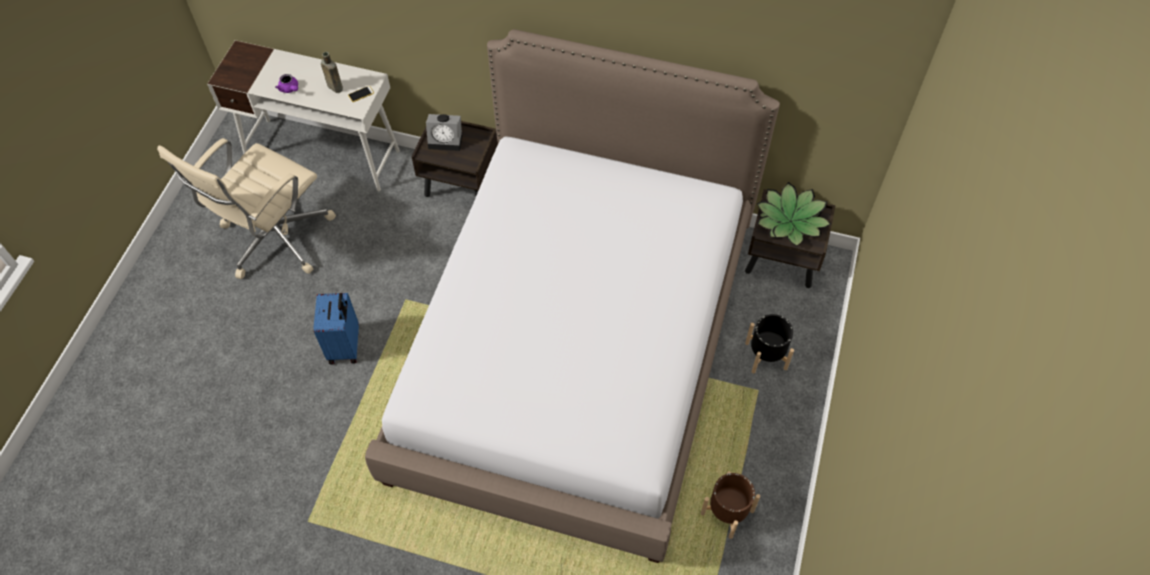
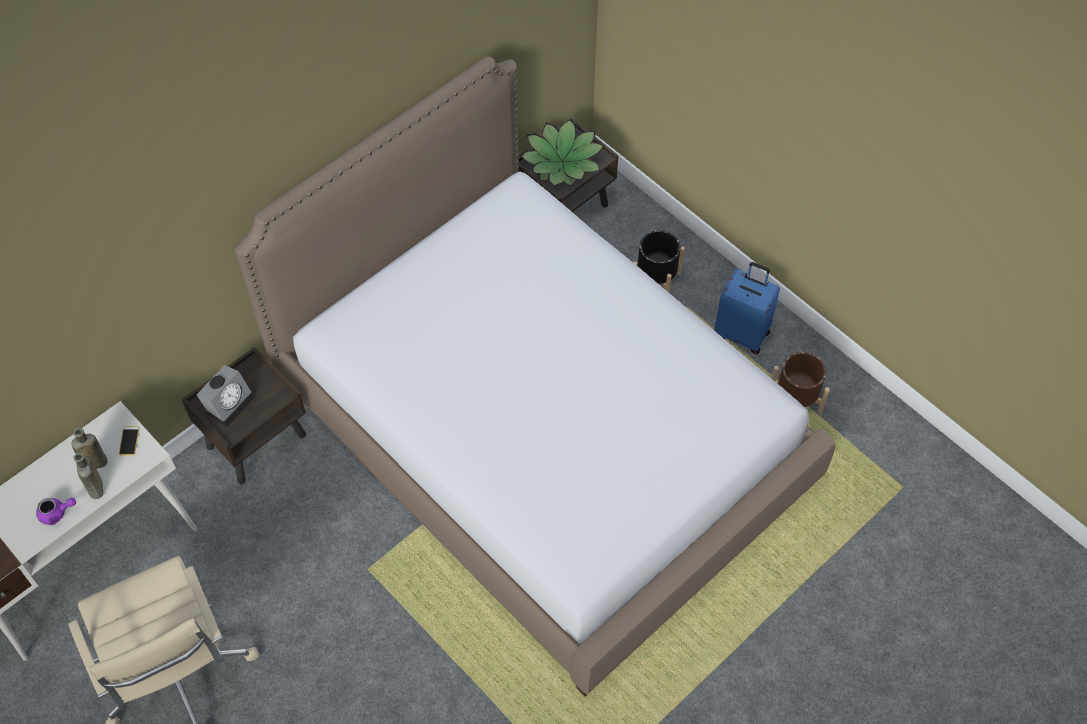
camera: 60 degrees left, 0 degrees up
blue suitcase [313,293,359,364] -> blue suitcase moved to [714,262,780,354]
none -> brown bottle [74,453,104,499]

